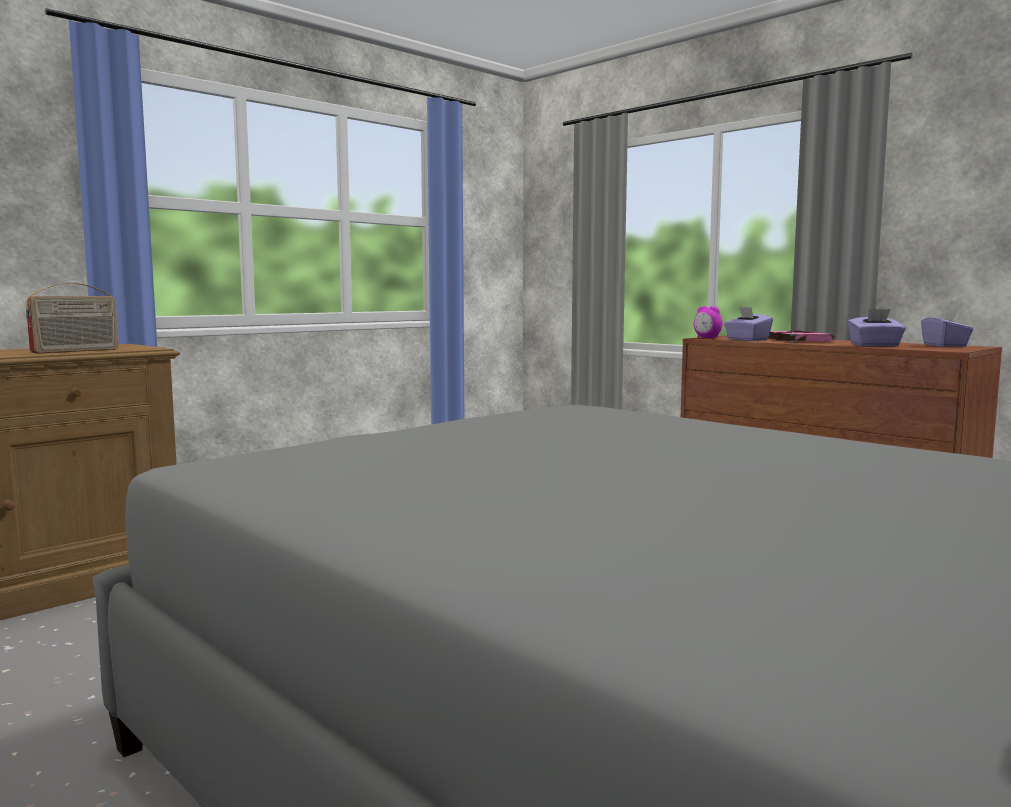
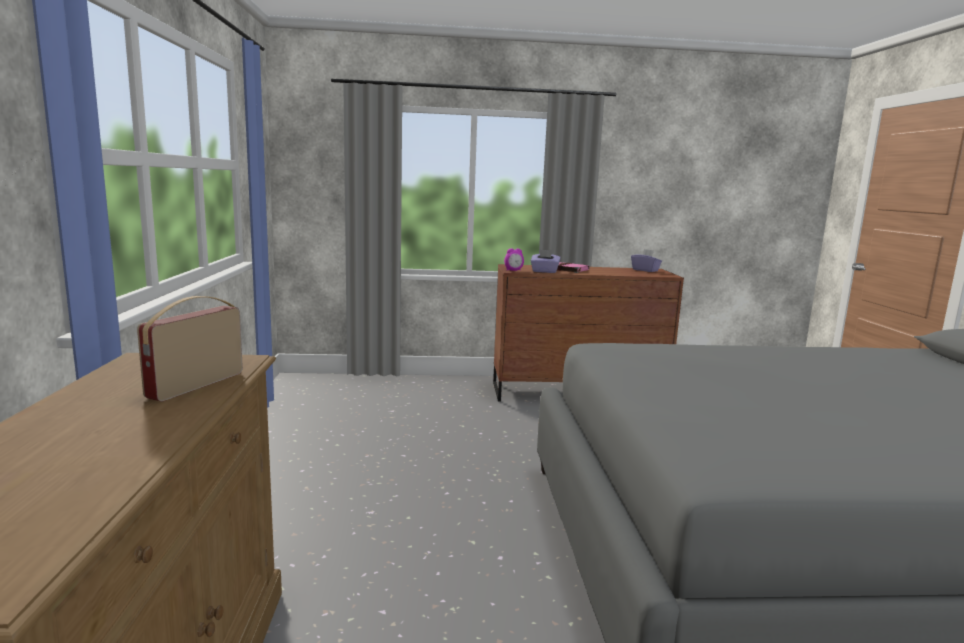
camera: 50 degrees left, 5 degrees up
radio [26,283,119,354] -> radio turned 150 degrees counterclockwise [137,296,243,402]
purple tissue box [848,309,906,347] -> none

